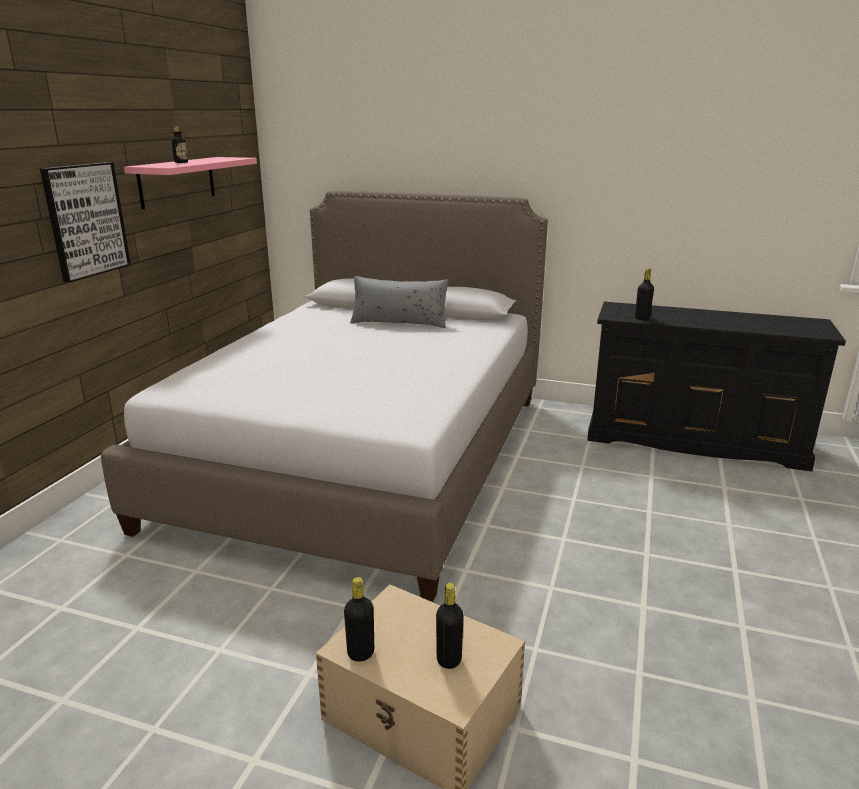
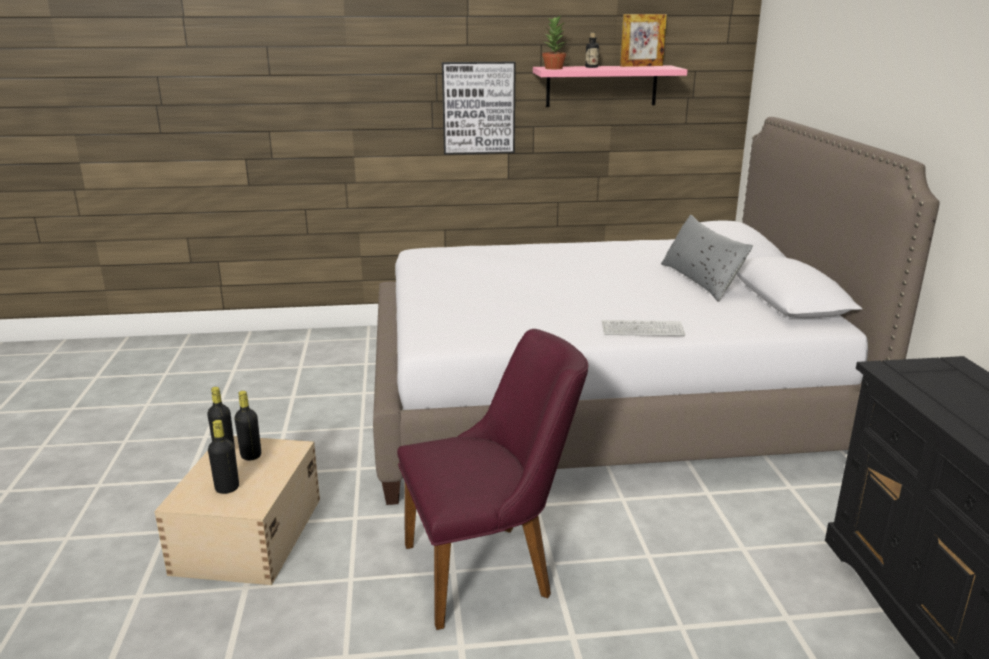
camera: 65 degrees right, 0 degrees up
black bottle [635,268,654,320] -> black bottle moved to [234,391,261,460]
none -> purple chair [397,329,588,630]
none -> potted plant [542,16,567,69]
none -> keyboard [602,320,685,336]
none -> picture frame [620,14,667,67]

